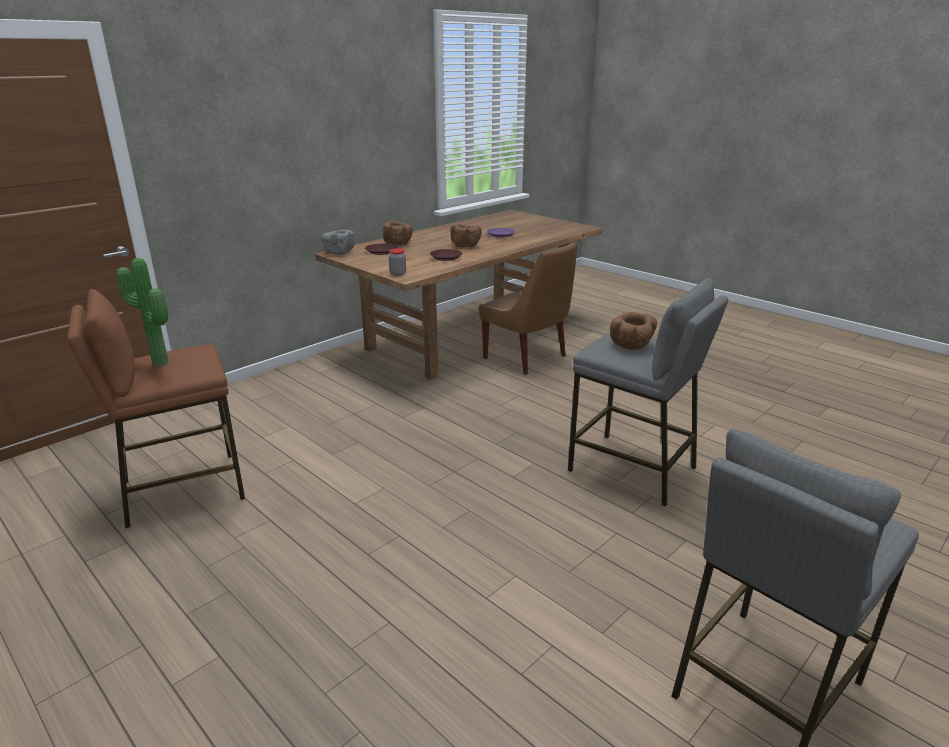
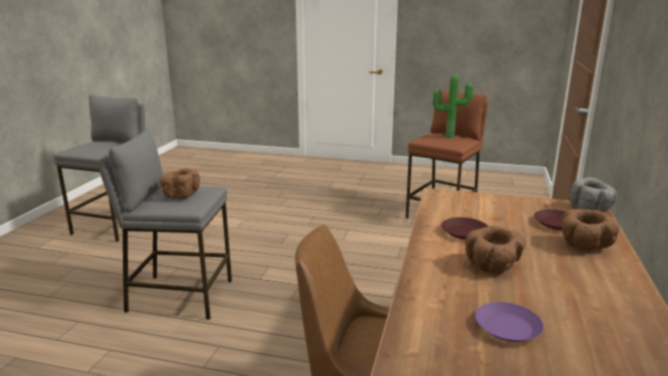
camera: 150 degrees right, 5 degrees down
jar [389,248,406,276] -> none

